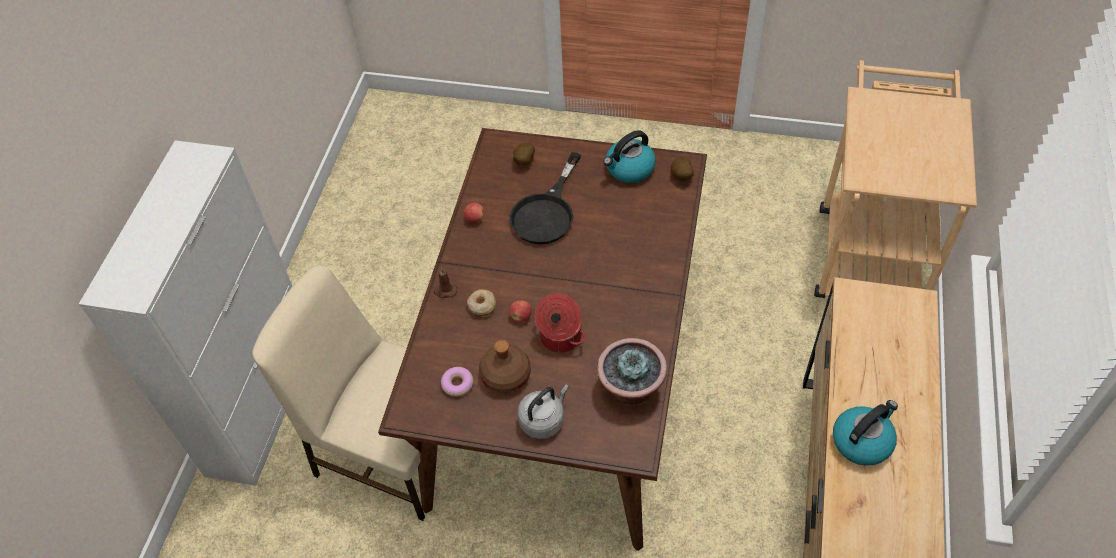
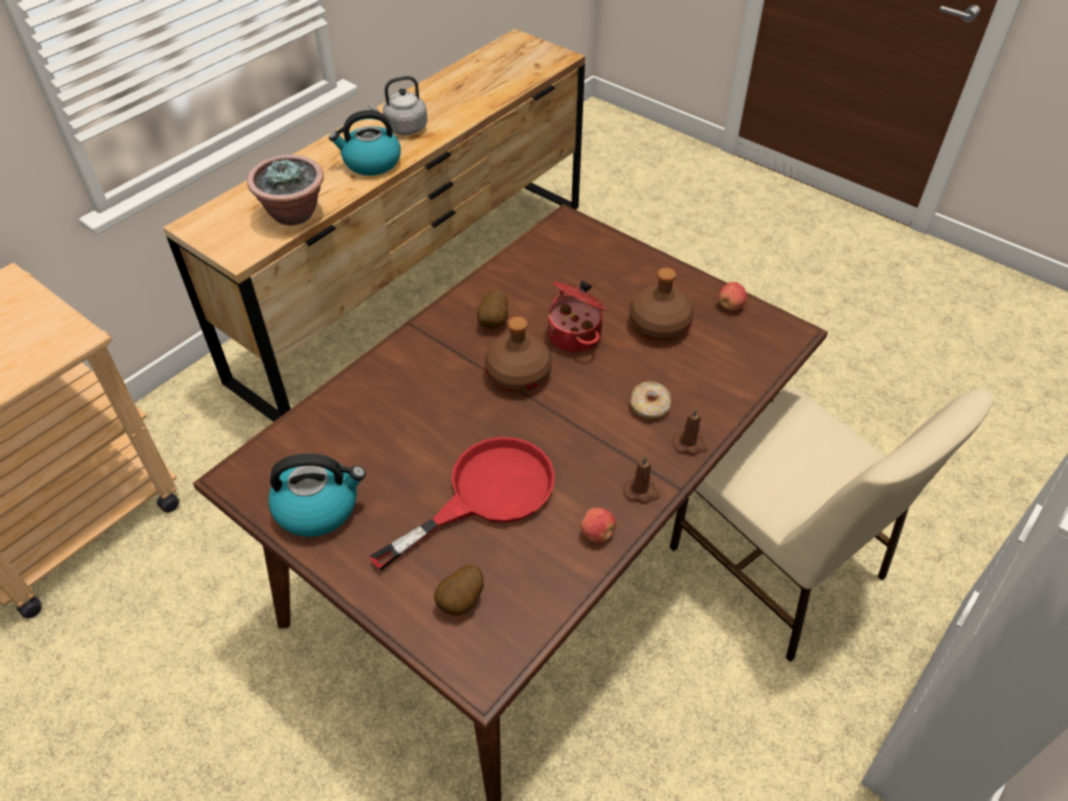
camera: 155 degrees left, 5 degrees down
donut [441,367,473,397] -> none
black frying pan [509,152,581,244] -> red frying pan [369,437,555,570]
apple [509,301,532,322] -> apple moved to [718,282,747,310]
grey kettle [518,385,569,439] -> grey kettle moved to [369,76,428,135]
potted plant [597,338,667,404] -> potted plant moved to [247,155,324,225]
potato [671,157,694,180] -> potato moved to [477,289,508,329]
none -> brown bottle [485,316,552,392]
none -> brown candle [623,455,660,503]

